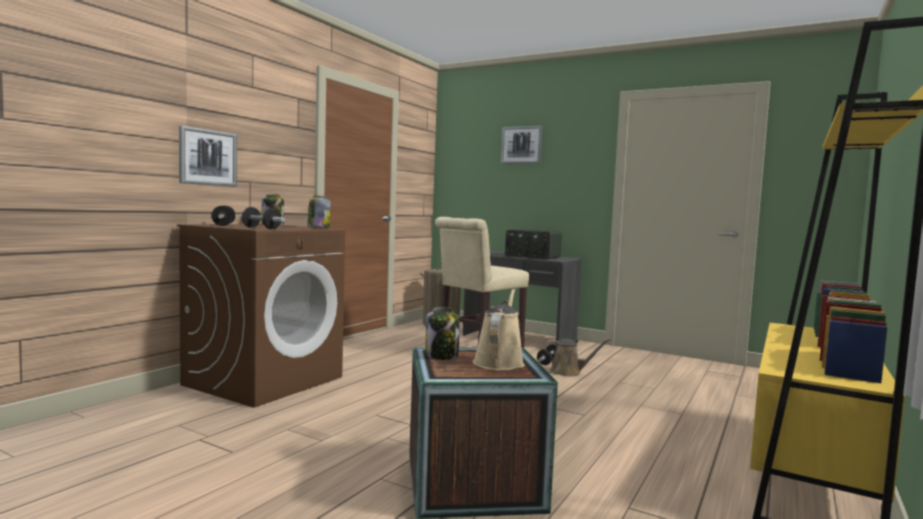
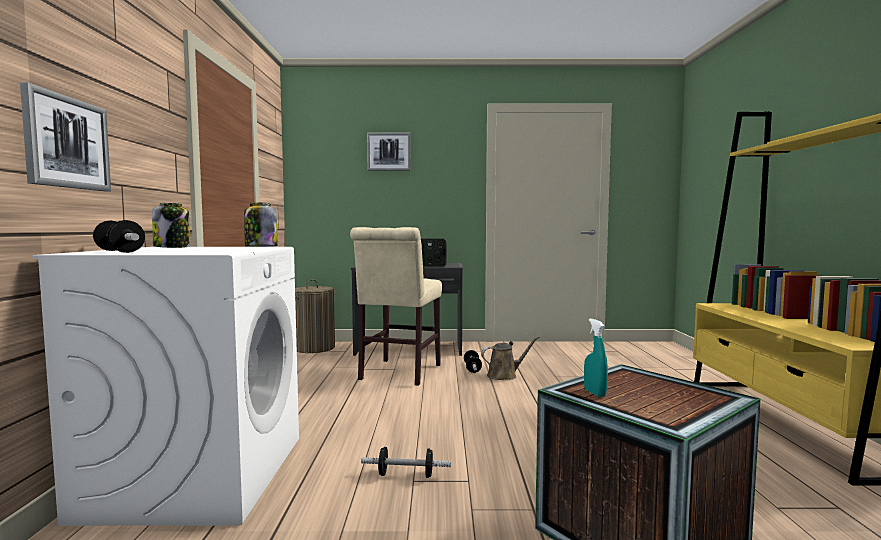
camera: 30 degrees left, 0 degrees up
brown washing machine [177,224,345,408] -> white washing machine [31,247,299,526]
dumbbell [239,207,285,229] -> dumbbell moved to [361,447,451,478]
jar [425,307,459,360] -> turquoise spray bottle [584,319,608,397]
beige watering can [473,289,525,371] -> none

